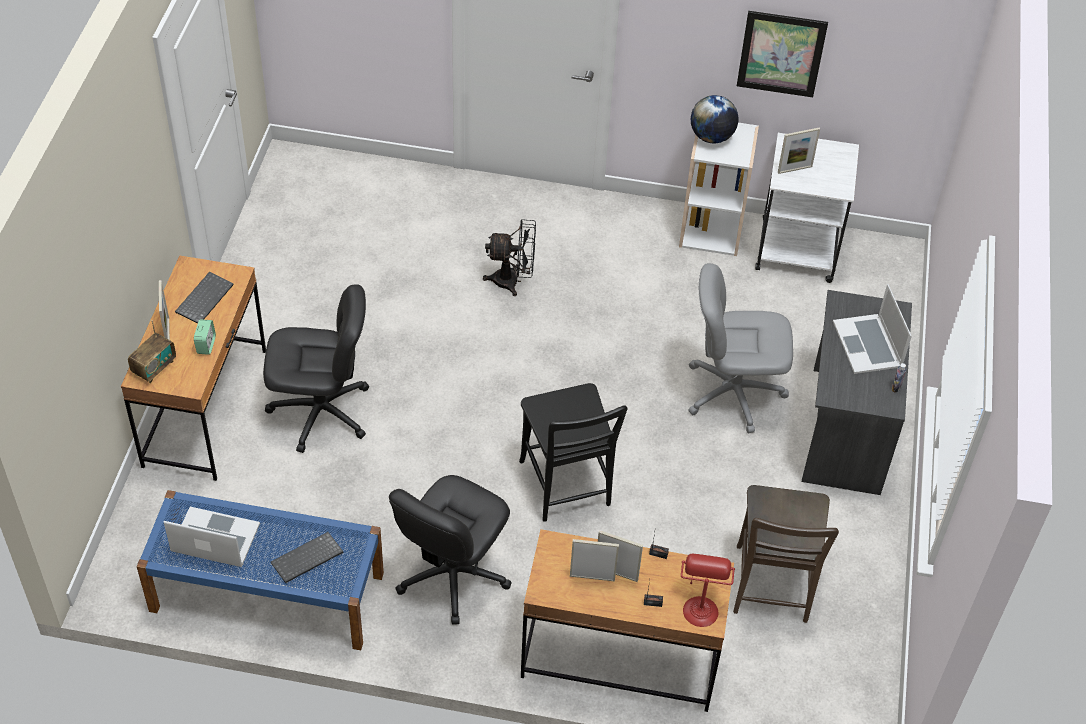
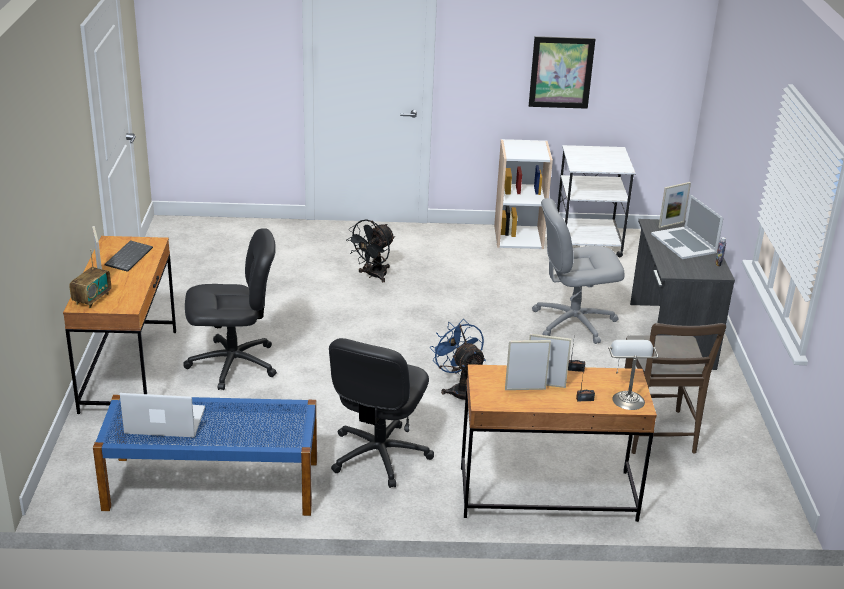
camera: 10 degrees left, 20 degrees down
alarm clock [194,319,216,355] -> none
keyboard [271,532,344,583] -> none
black fan [483,219,536,296] -> black fan turned 135 degrees clockwise [346,219,395,282]
black chair [519,383,628,522] -> blue fan [430,319,486,400]
red table lamp [681,554,735,627] -> white table lamp [608,340,658,410]
globe [691,95,738,143] -> none
picture frame [778,128,820,174] -> picture frame moved to [658,182,691,228]

